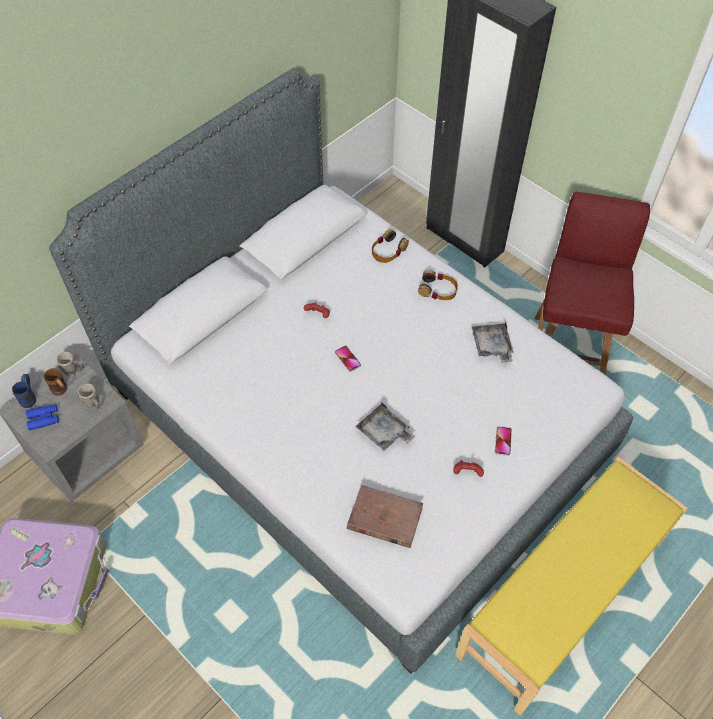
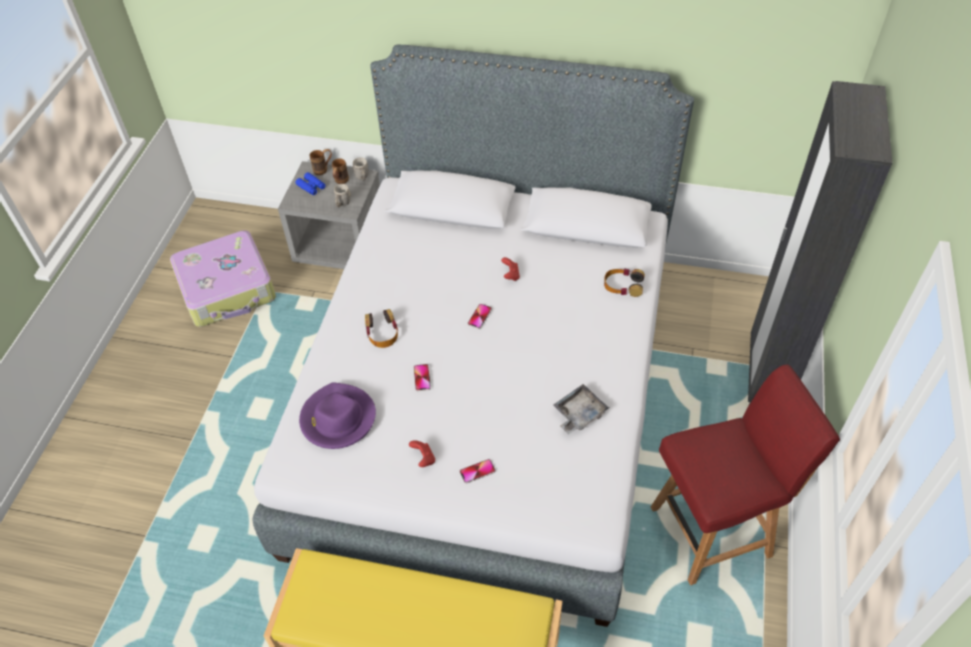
camera: 60 degrees right, 5 degrees down
blue mug [12,374,36,408] -> brown mug [310,149,332,175]
brown book [347,485,423,548] -> purple hat [299,383,376,449]
grey tray [356,402,415,450] -> phone [414,364,431,391]
headphones [418,270,458,300] -> headphones moved to [365,309,398,348]

